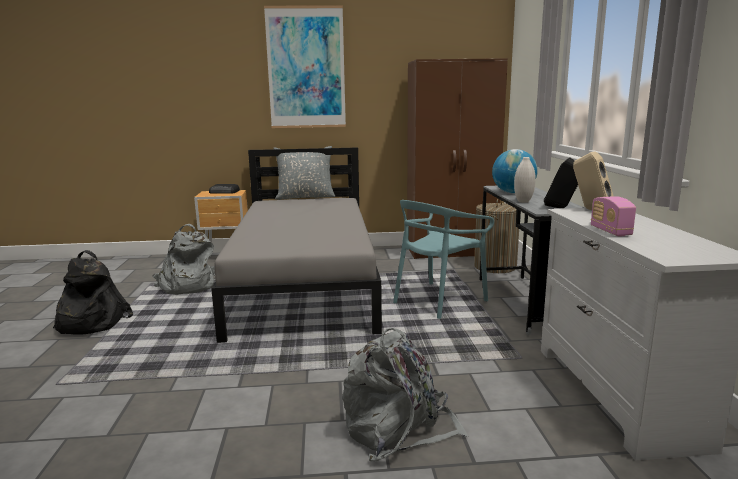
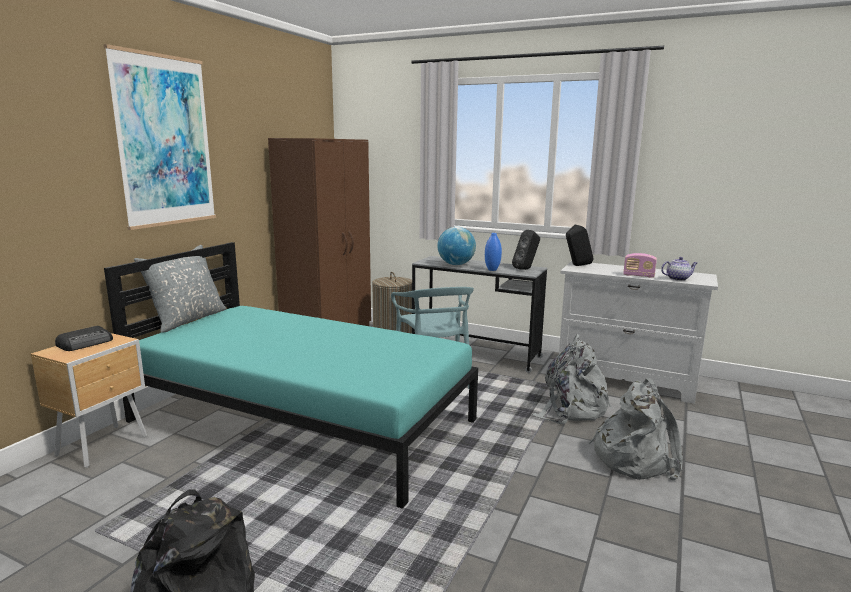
camera: 60 degrees left, 0 degrees up
grey backpack [153,224,216,295] -> grey backpack moved to [533,334,612,424]
grey bed [211,147,382,343] -> turquoise bed [104,242,478,509]
white vase [514,157,536,203] -> blue vase [485,233,502,271]
beige speaker [573,152,614,210] -> black speaker [566,225,594,266]
none -> teapot [661,257,697,281]

